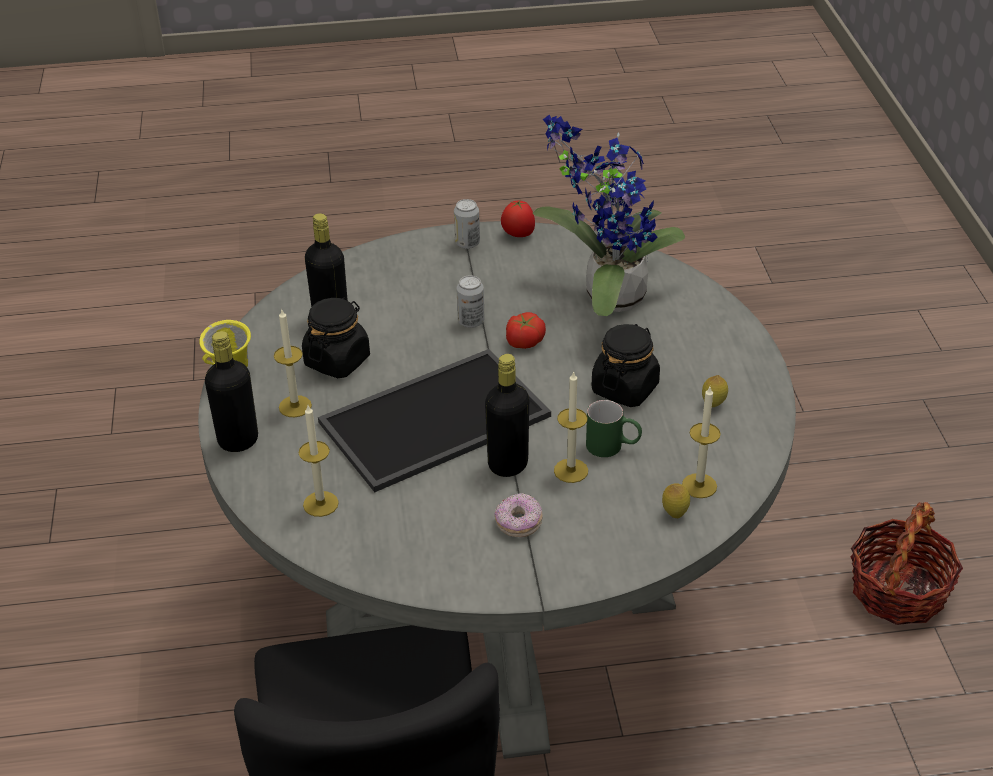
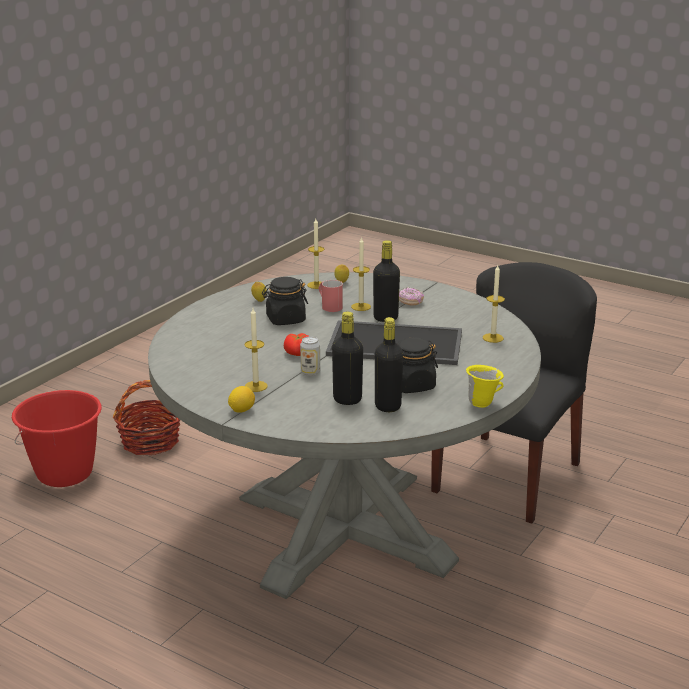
camera: 140 degrees left, 15 degrees down
black bottle [205,331,258,452] -> black bottle moved to [332,312,363,405]
candle [274,310,312,417] -> candle moved to [244,308,268,392]
can [454,199,480,249] -> lemon [228,386,255,413]
tomato [501,200,535,237] -> none
potted plant [533,114,685,316] -> none
green mug [586,400,642,457] -> red mug [318,280,343,312]
none -> red bucket [12,390,102,487]

